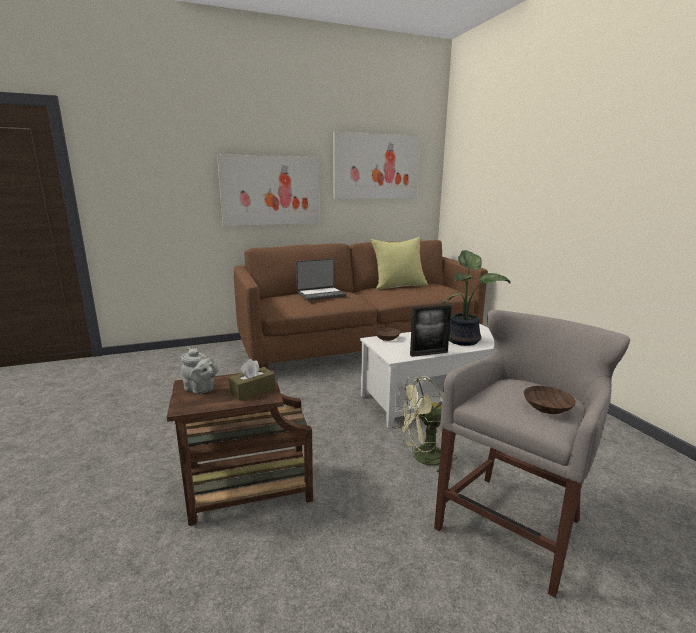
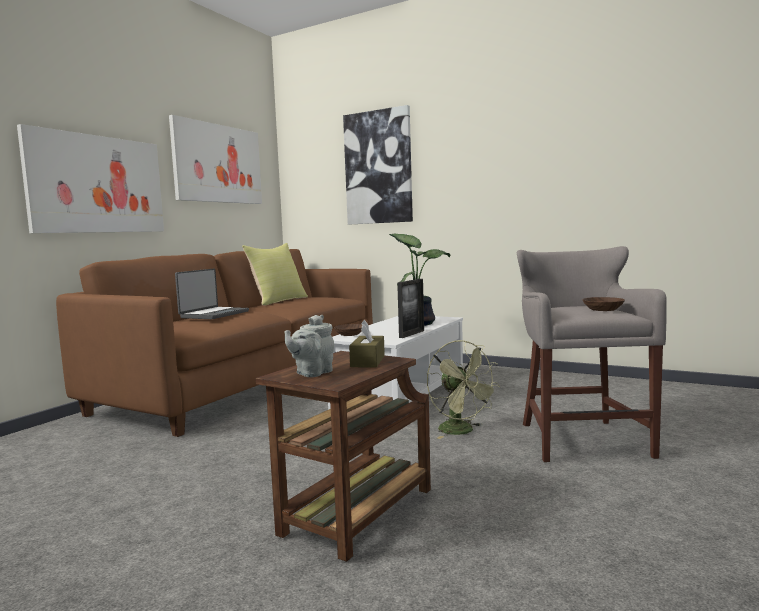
camera: 40 degrees left, 10 degrees down
grey teapot [181,348,219,394] -> grey teapot turned 135 degrees clockwise [284,315,334,377]
green fan [395,376,457,473] -> green fan turned 60 degrees counterclockwise [427,340,500,439]
none -> picture [343,105,413,224]

